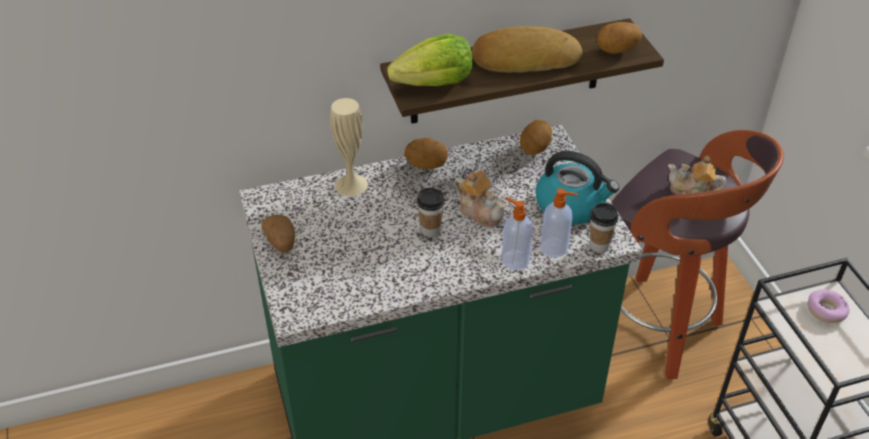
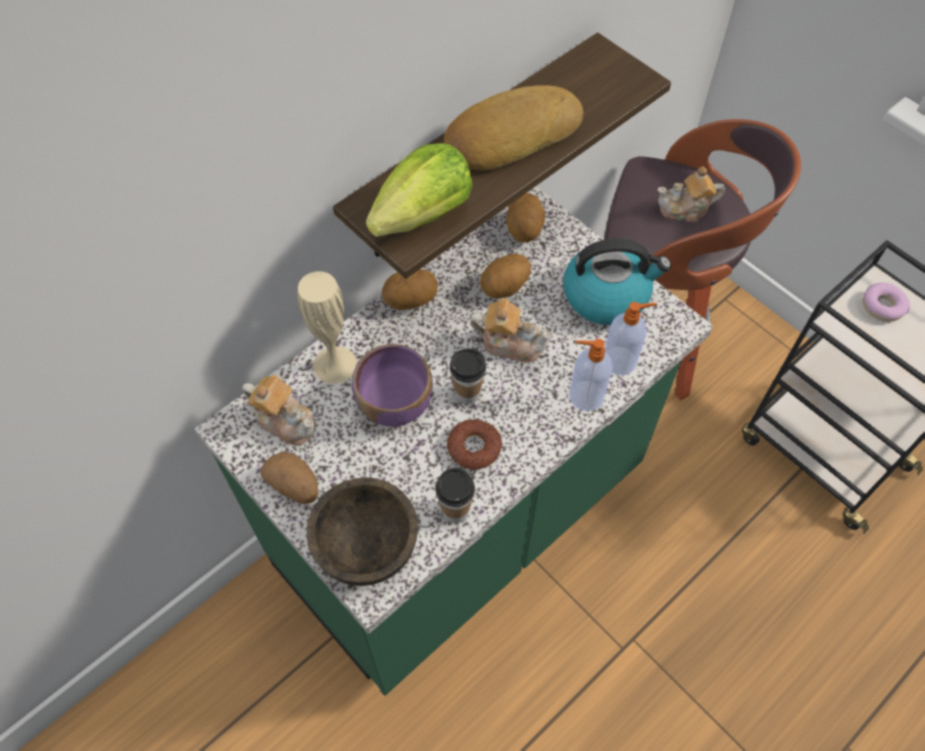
camera: 25 degrees left, 15 degrees up
cup [590,203,618,253] -> cup moved to [436,468,475,523]
potato [597,22,642,54] -> potato moved to [480,253,531,299]
none -> teapot [242,375,316,445]
none -> brown bowl [307,478,418,586]
none -> purple bowl [352,344,433,427]
none -> donut [447,419,502,470]

